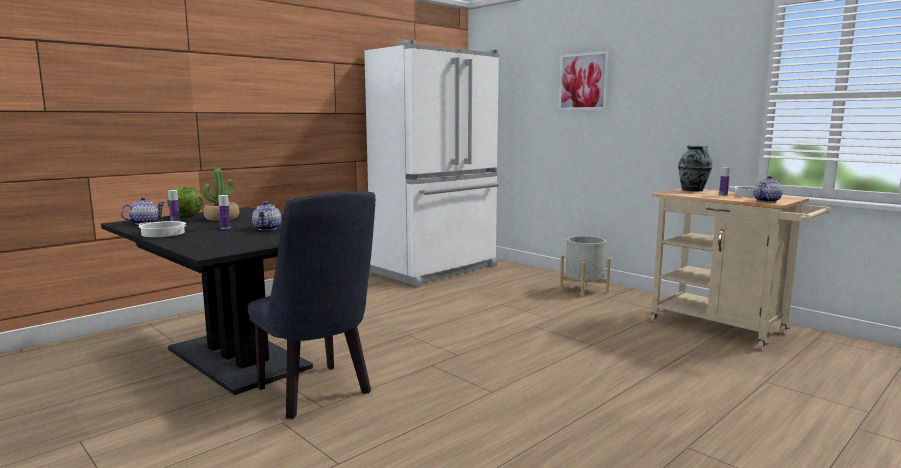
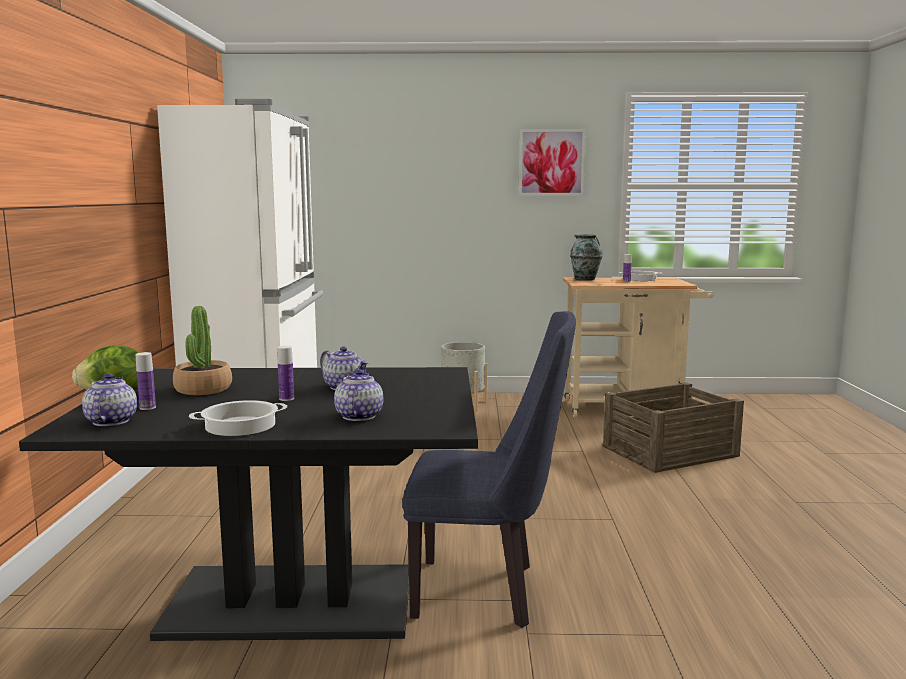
camera: 45 degrees left, 0 degrees up
picture [559,51,609,110] -> picture moved to [519,129,586,196]
teapot [753,176,783,202] -> teapot moved to [334,369,383,421]
none -> crate [602,382,744,473]

